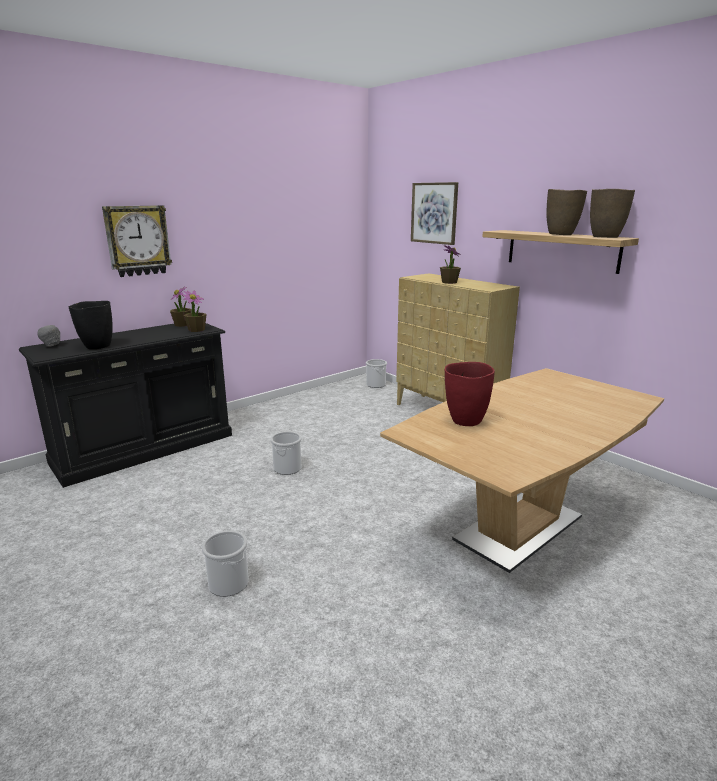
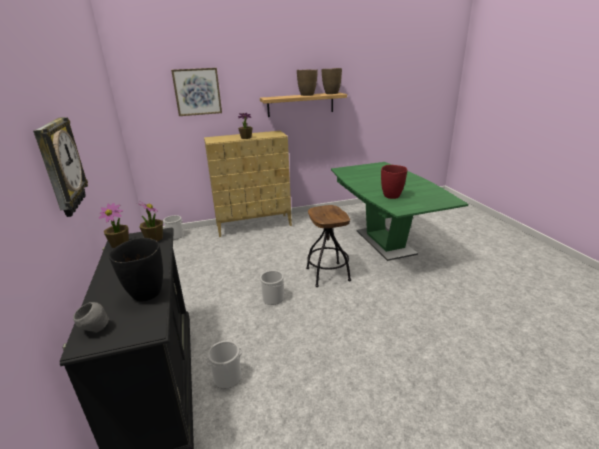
camera: 65 degrees left, 5 degrees up
bucket [202,530,249,597] -> bucket moved to [206,341,242,389]
brown dining table [380,368,664,573] -> green dining table [331,162,468,261]
none -> brown stool [306,205,351,287]

